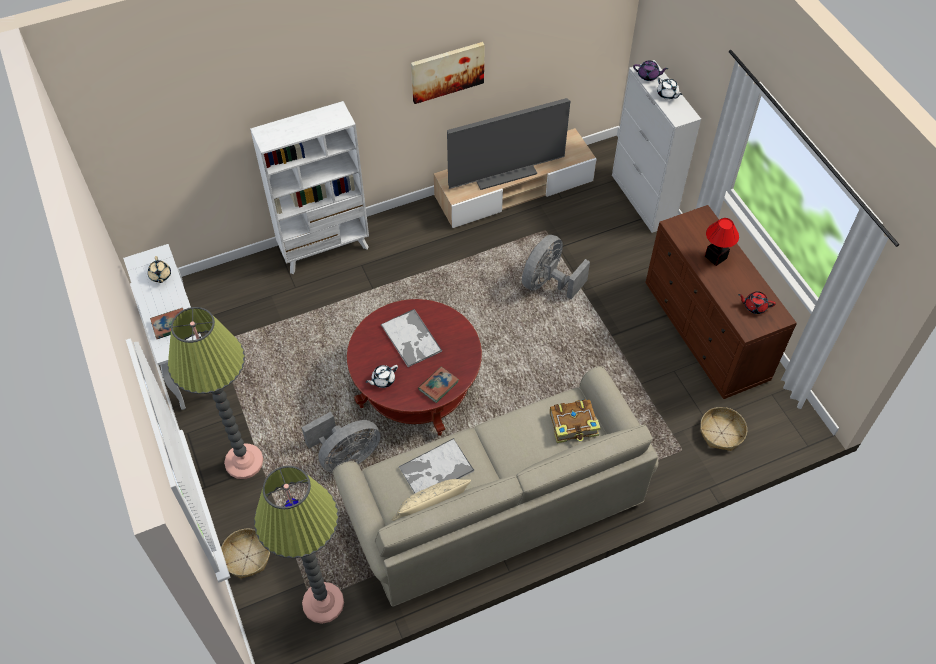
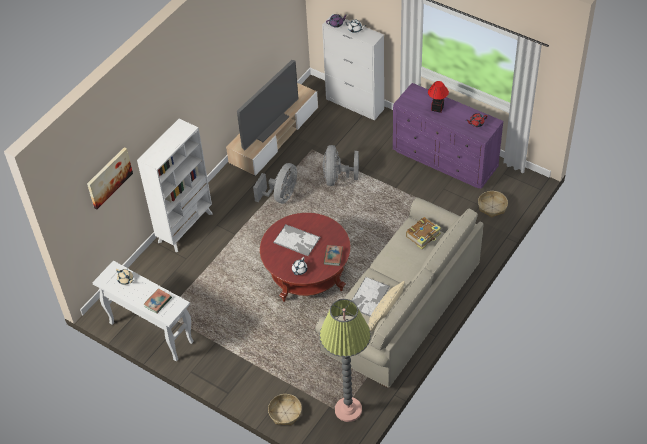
camera: 30 degrees left, 5 degrees down
floor lamp [168,307,263,479] -> none
grey fan [302,412,381,473] -> grey fan moved to [253,163,297,203]
picture [411,42,485,104] -> picture moved to [87,147,133,209]
brown dresser [645,205,797,399] -> purple dresser [393,83,503,189]

